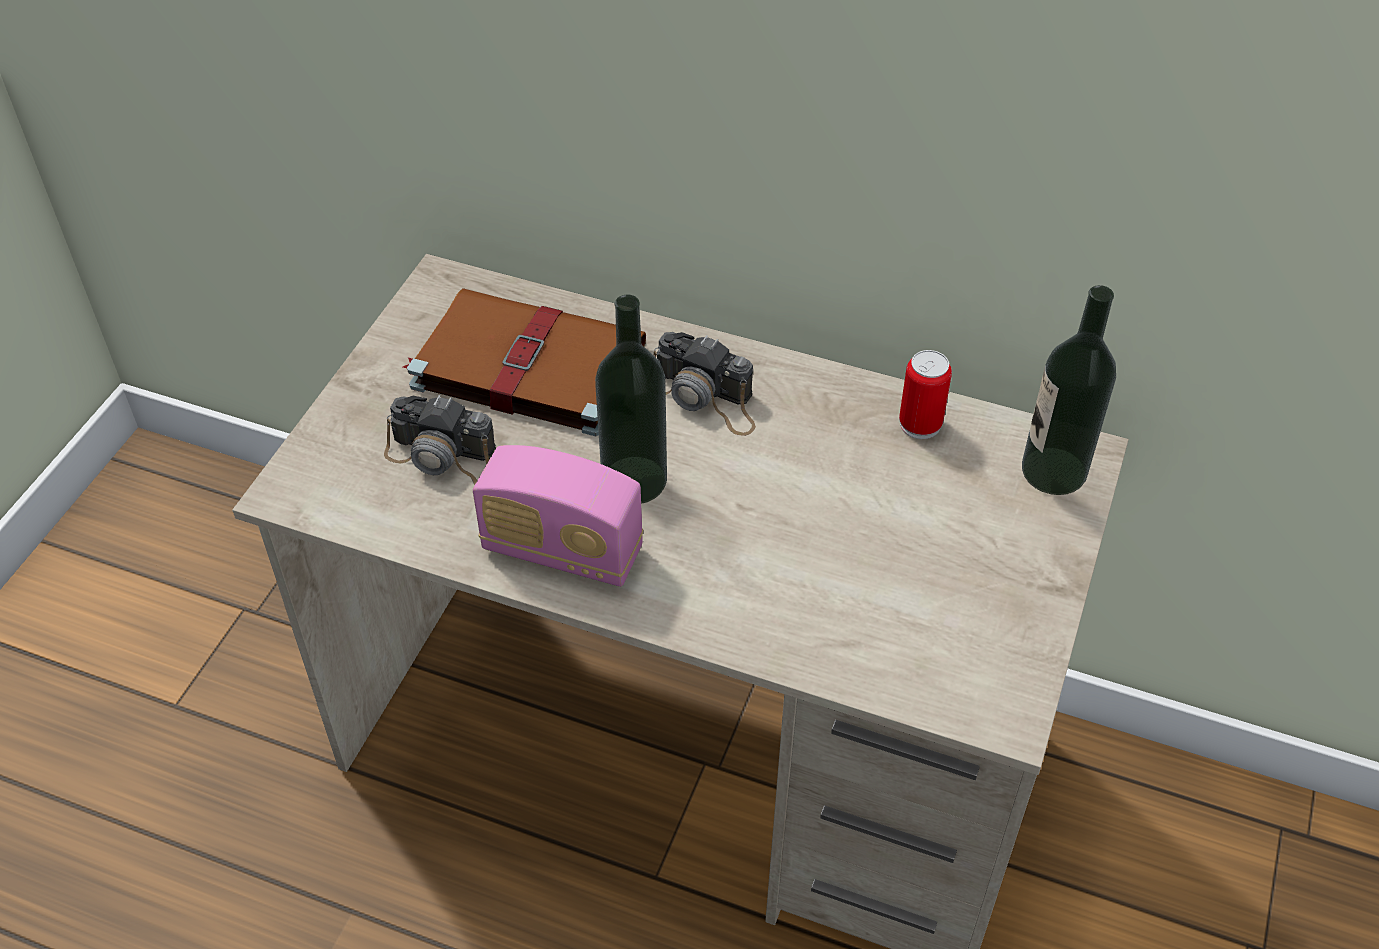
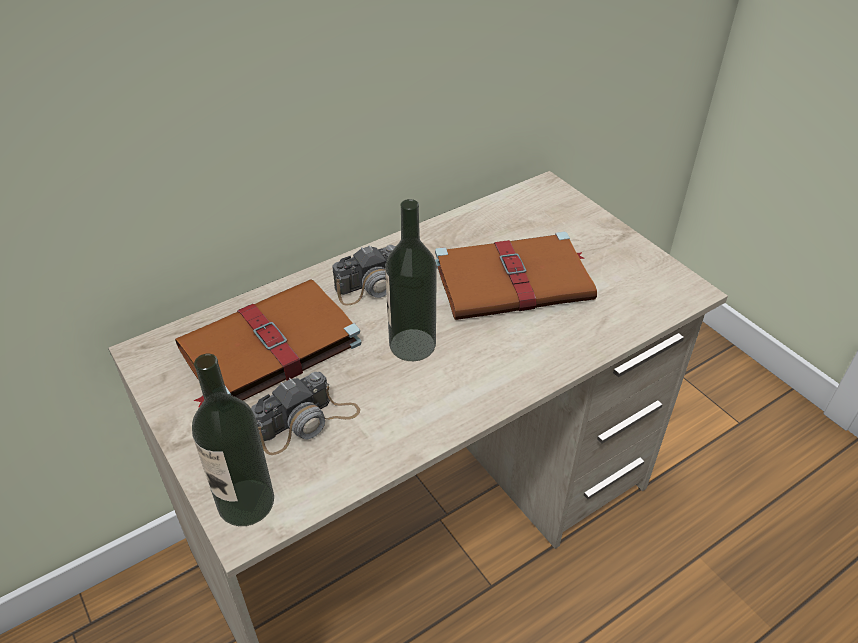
camera: 55 degrees left, 5 degrees down
radio [473,445,643,587] -> none
can [899,350,952,439] -> none
bottle [1022,285,1116,495] -> bottle moved to [192,354,274,526]
none -> brown book [435,232,597,320]

